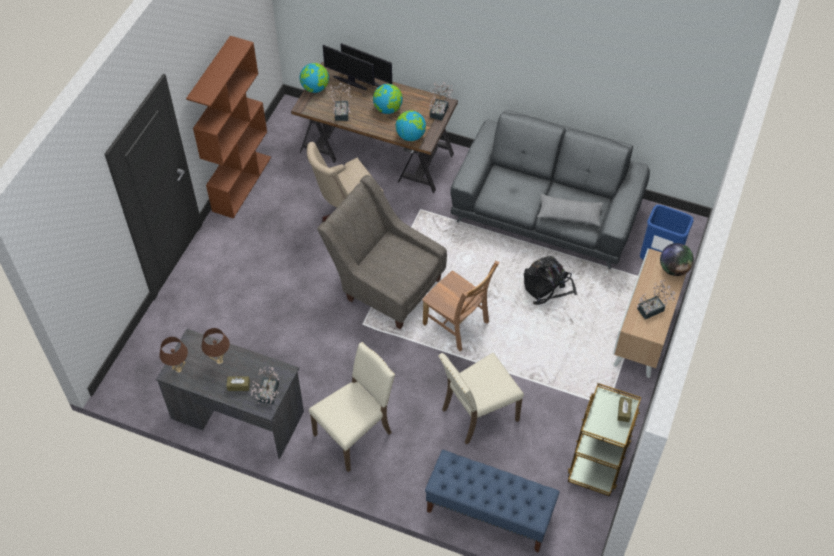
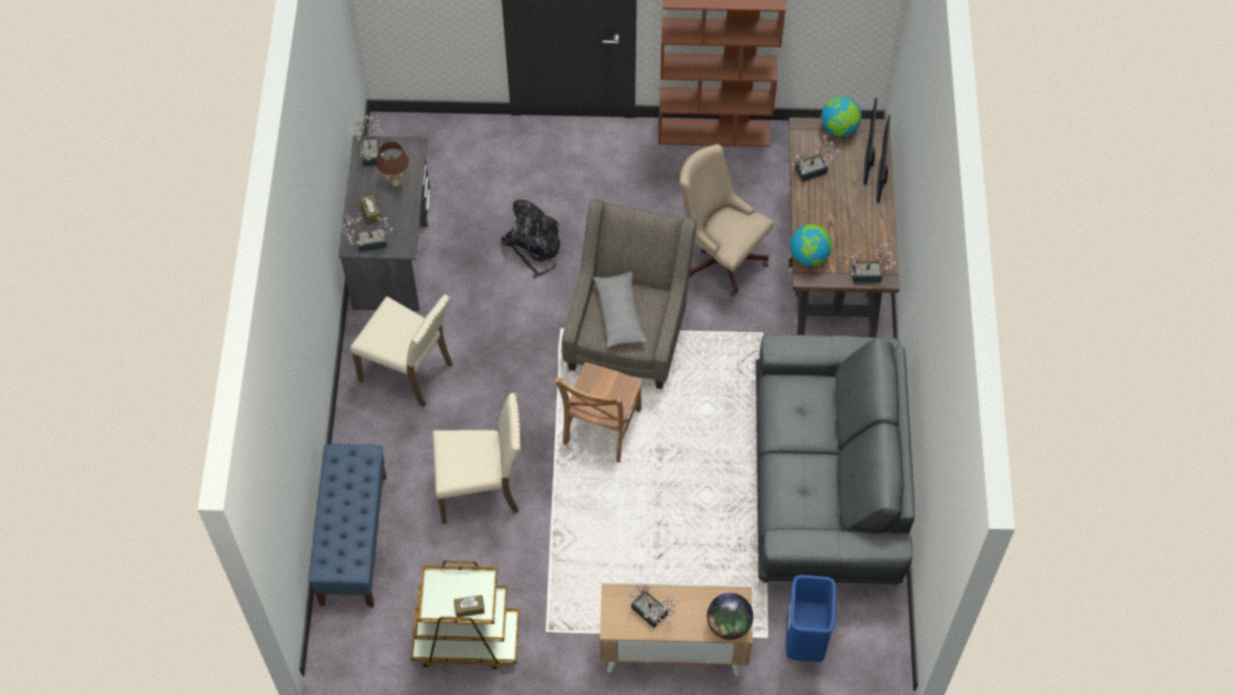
camera: 70 degrees right, 5 degrees up
brown table lamp [159,337,188,373] -> potted plant [351,115,383,166]
globe [373,84,403,114] -> none
beige chair [438,352,524,444] -> beige chair turned 135 degrees clockwise [432,393,521,524]
black backpack [524,256,577,305] -> black backpack moved to [501,200,560,278]
grey pillow [537,194,603,226] -> grey pillow moved to [593,272,647,348]

